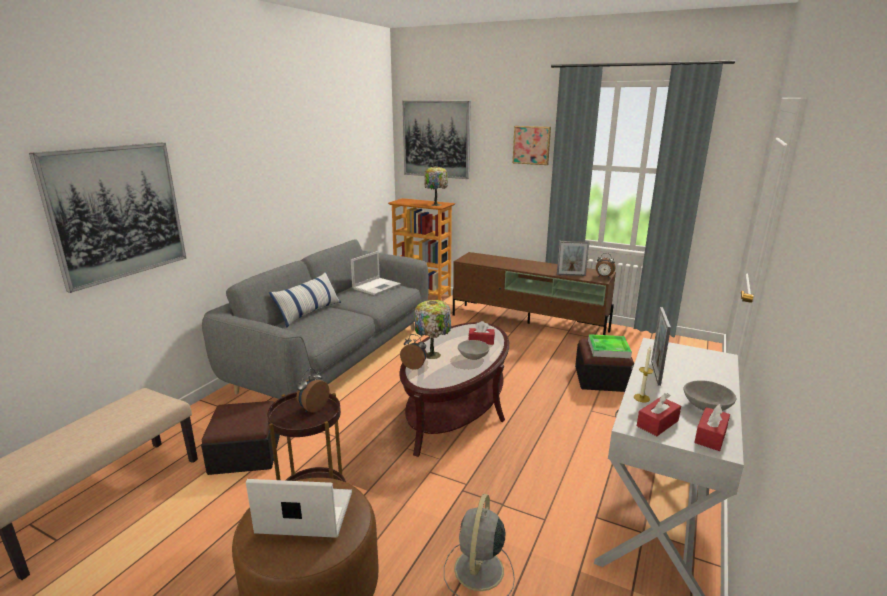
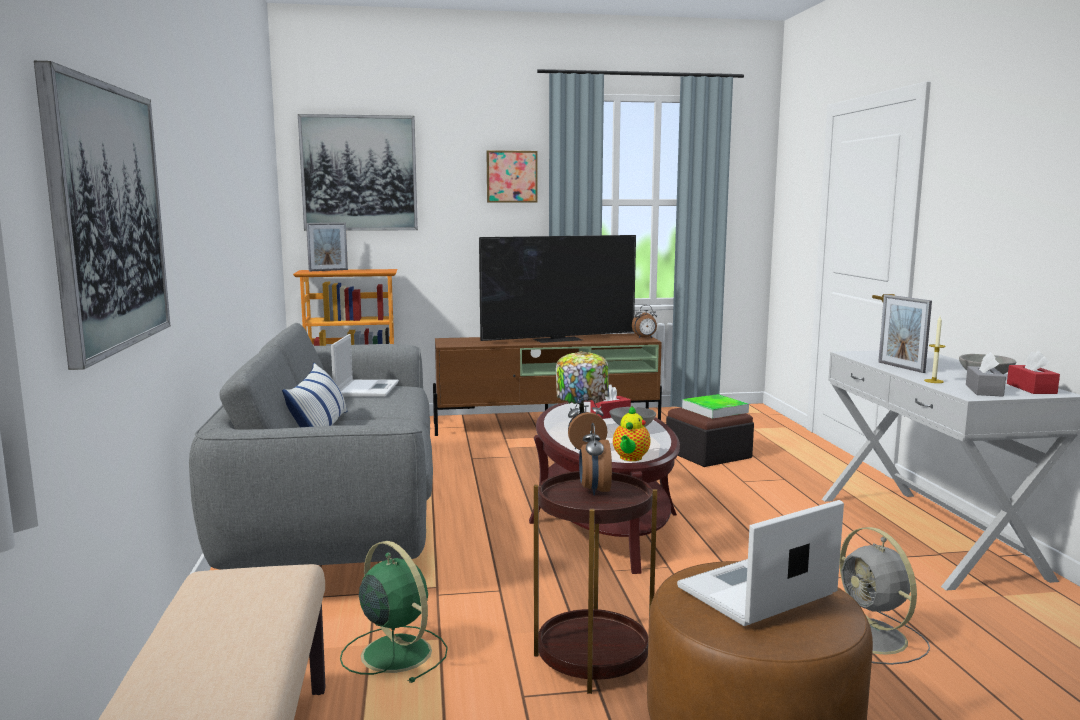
camera: 35 degrees left, 10 degrees down
ottoman [201,401,280,475] -> green fan [340,541,448,683]
table lamp [424,166,448,206] -> none
picture frame [557,241,589,276] -> picture frame moved to [306,222,348,271]
red tissue box [637,393,681,436] -> grey tissue box [966,352,1006,397]
none -> television [479,235,636,343]
none -> teapot [613,406,650,461]

